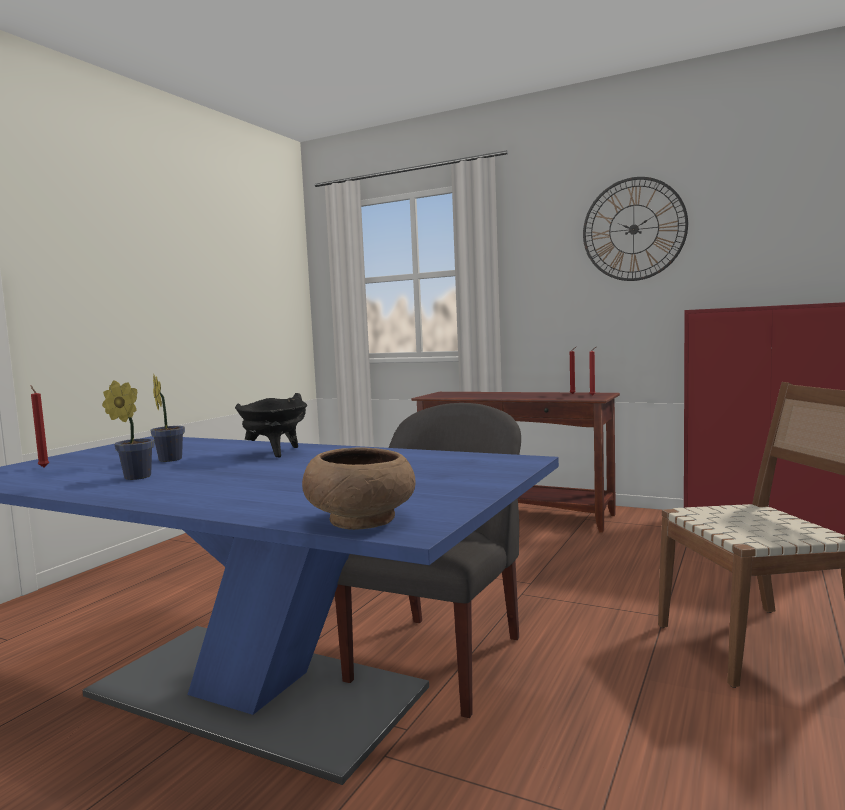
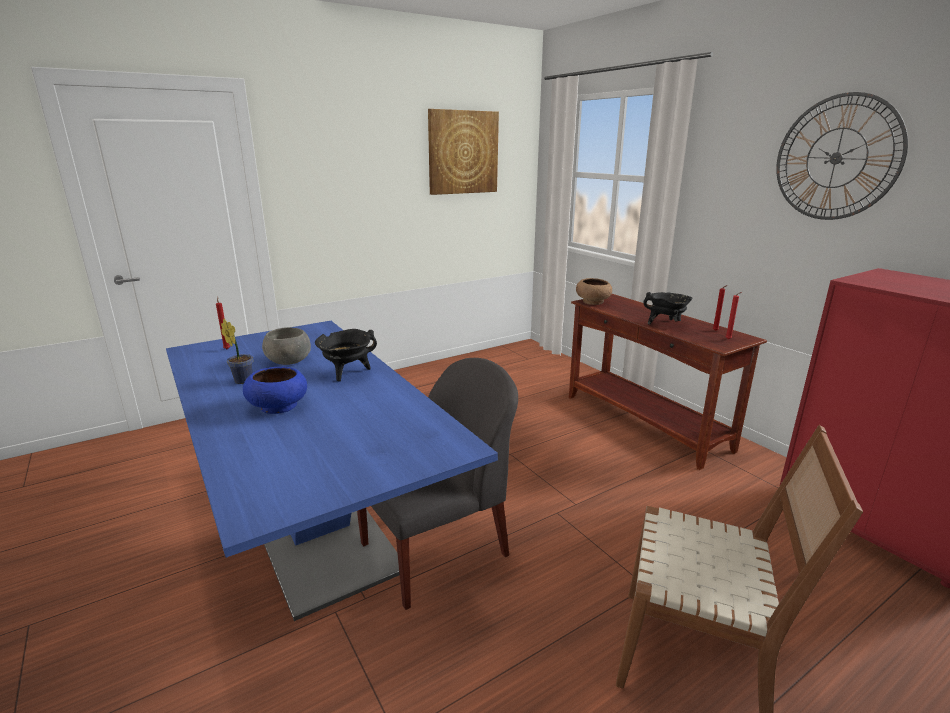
camera: 30 degrees right, 15 degrees up
potted plant [150,374,185,462] -> grey bowl [262,327,311,365]
brown bowl [302,447,416,530] -> brown bowl moved to [576,278,612,305]
none -> blue bowl [243,367,307,414]
none -> picture [428,109,499,195]
none -> black cooking pot [643,292,693,325]

